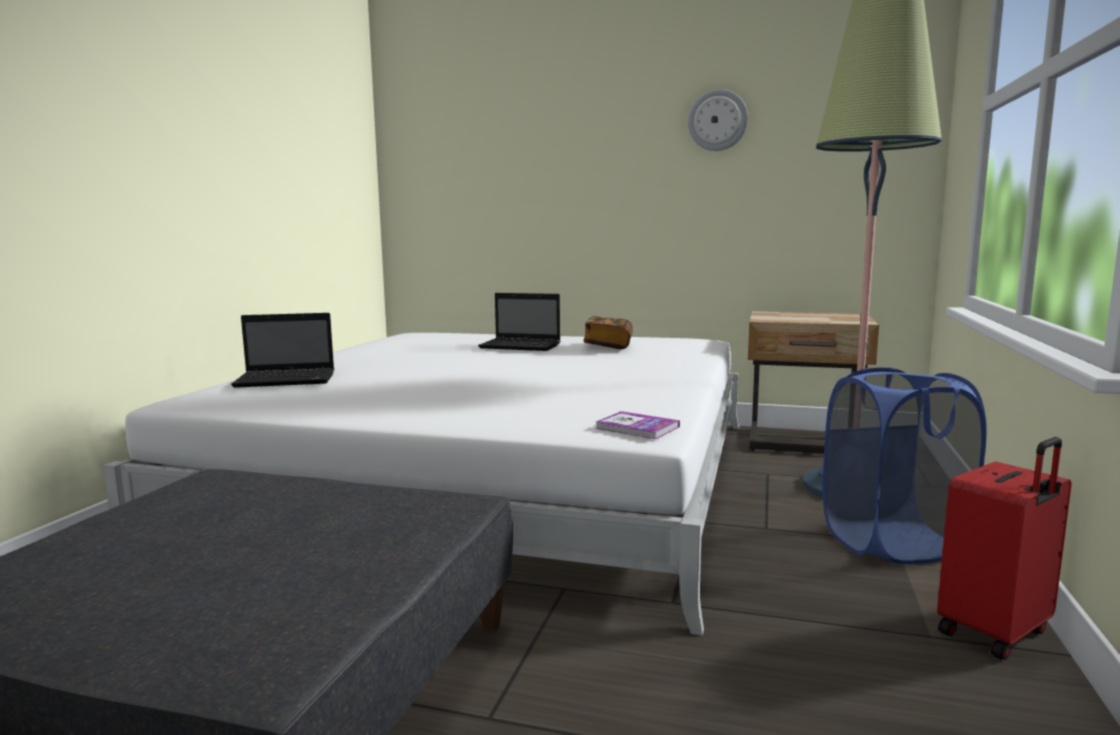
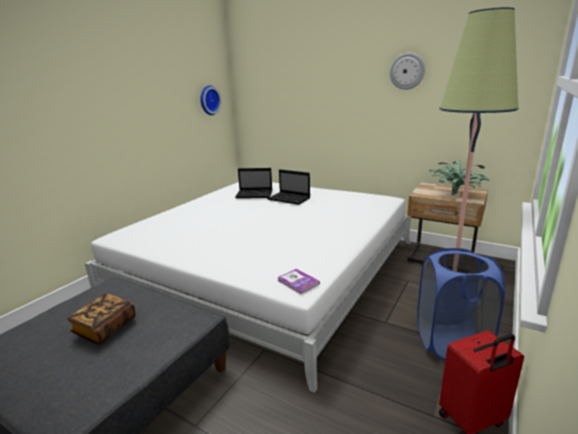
camera: 15 degrees right, 10 degrees up
laptop [231,313,334,388] -> laptop moved to [235,168,272,198]
book [584,316,633,349] -> book moved to [67,293,136,345]
none -> wall clock [200,85,221,115]
none -> potted plant [429,160,489,195]

